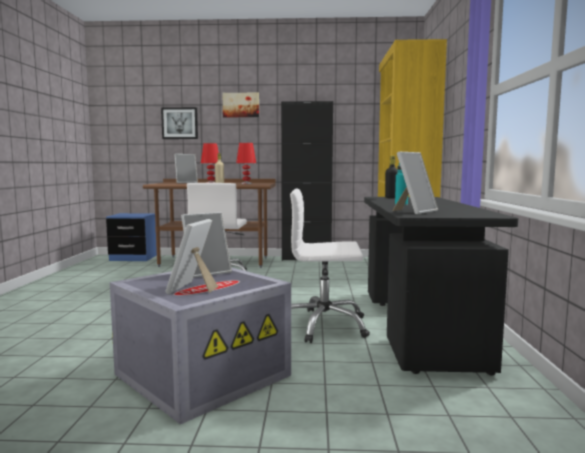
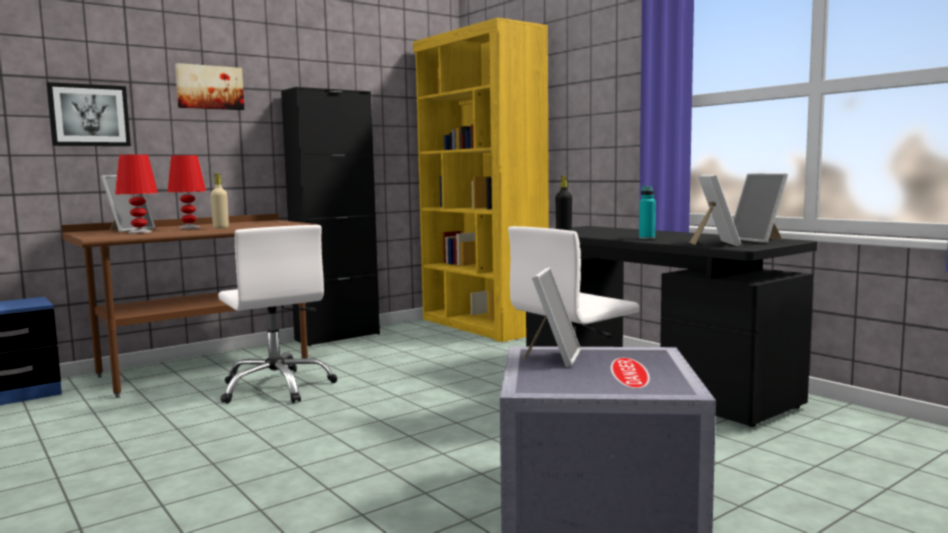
camera: 40 degrees left, 0 degrees up
picture frame [166,219,218,294] -> picture frame moved to [733,173,788,243]
red table lamp [236,143,256,184] -> red table lamp moved to [115,155,158,234]

